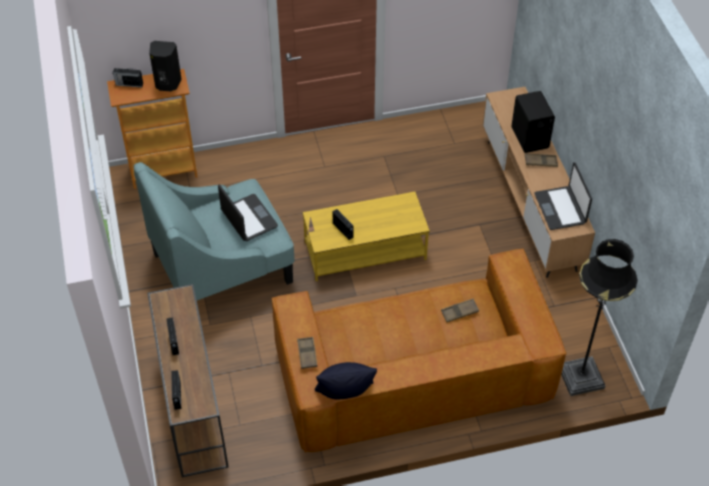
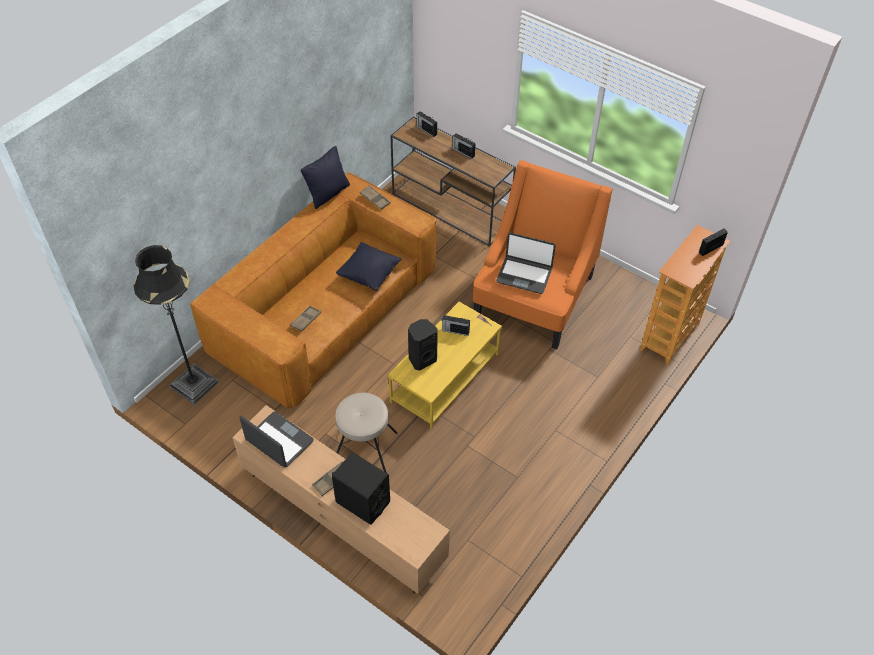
camera: 140 degrees right, 0 degrees up
turquoise armchair [134,162,295,300] -> orange armchair [473,160,612,349]
black speaker [149,41,182,91] -> black speaker moved to [408,319,438,371]
none -> beige stool [335,393,397,473]
none -> black pillow [336,242,401,291]

